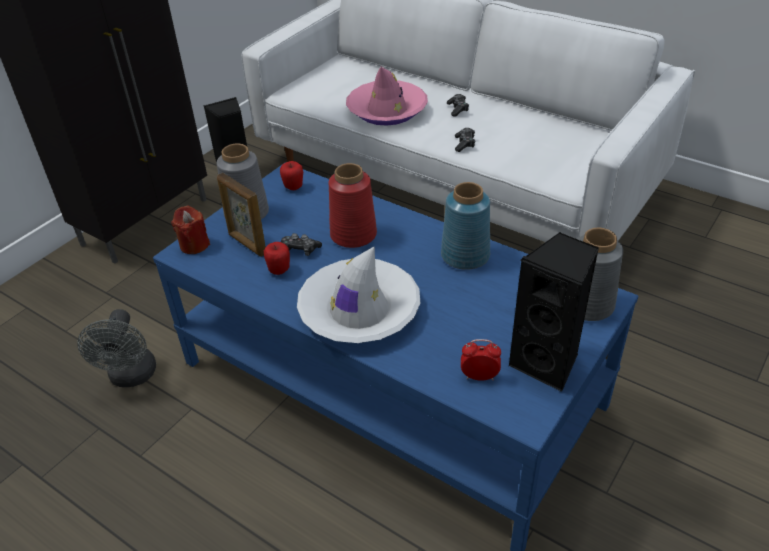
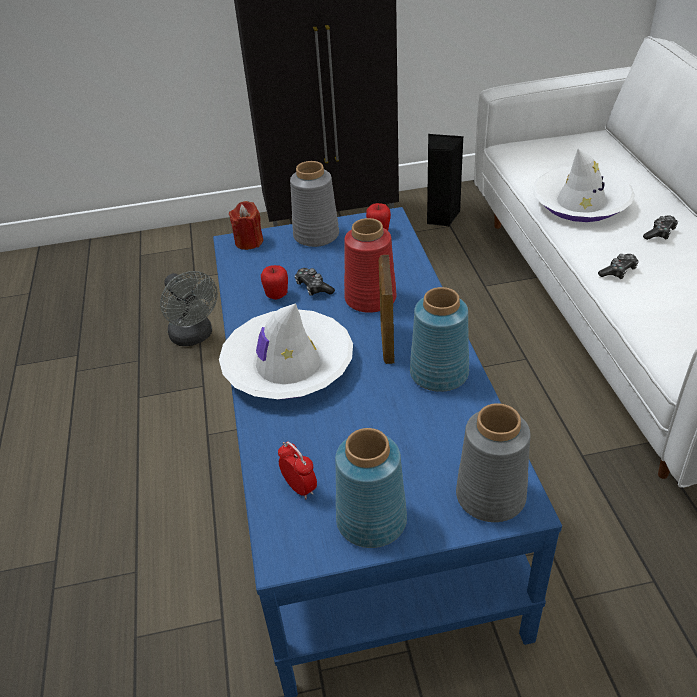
camera: 45 degrees right, 0 degrees up
grey fan [78,309,156,387] -> grey fan turned 75 degrees counterclockwise [160,271,218,346]
picture frame [217,173,266,257] -> picture frame moved to [379,255,394,364]
pink hat [346,67,428,126] -> white hat [532,149,635,222]
black speaker [508,232,599,392] -> blue vase [335,428,407,548]

